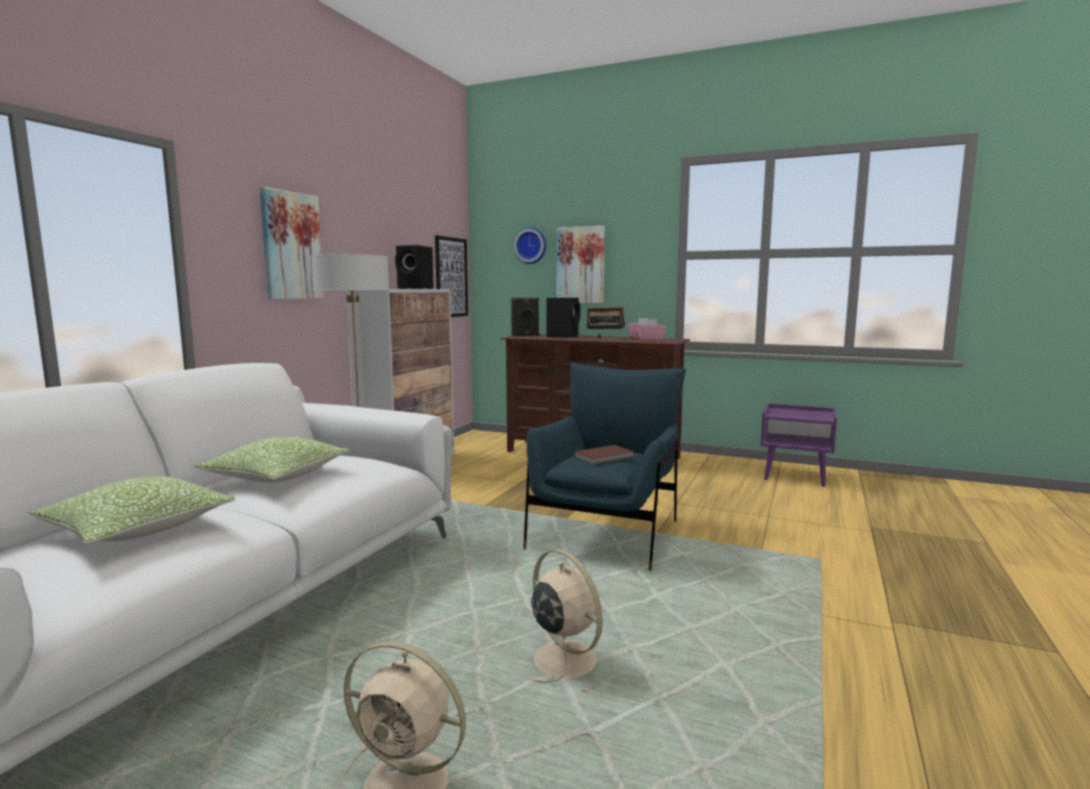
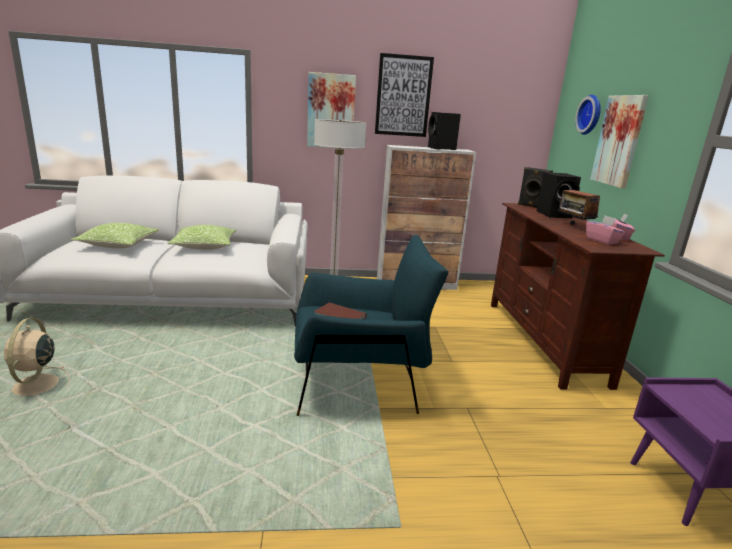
camera: 60 degrees right, 10 degrees up
picture [435,235,468,317] -> picture moved to [375,53,434,137]
beige fan [527,549,615,693] -> none

